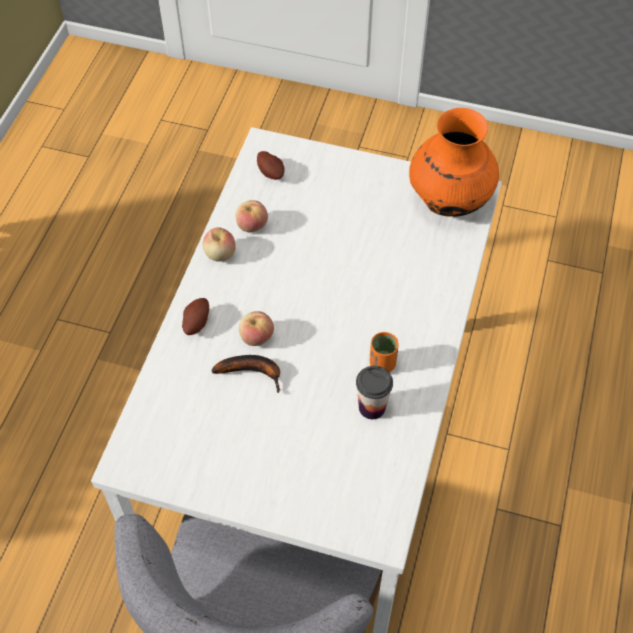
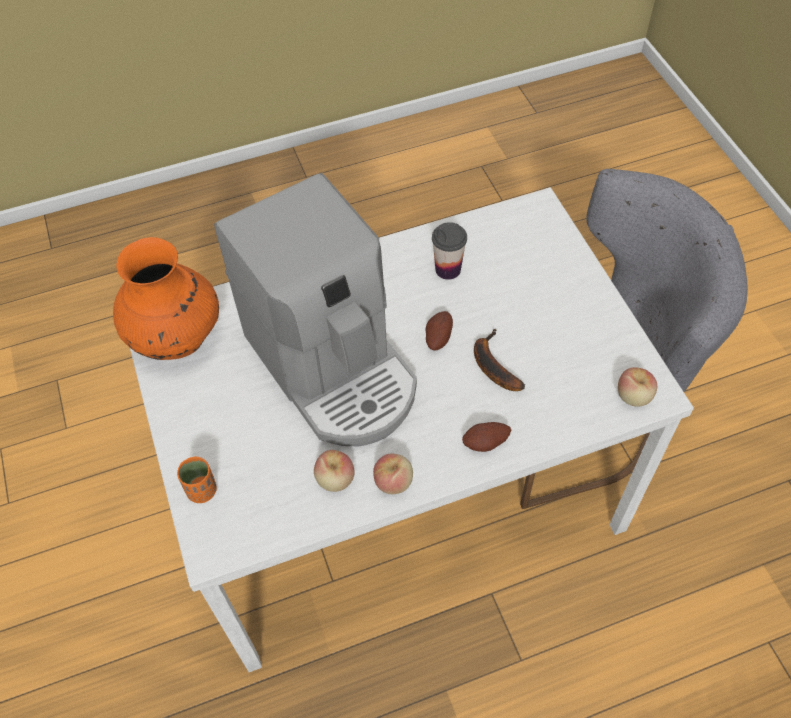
camera: 125 degrees left, 0 degrees up
apple [239,311,274,346] -> apple moved to [618,367,657,407]
potato [257,151,285,180] -> potato moved to [426,311,453,351]
orange cup [370,332,399,372] -> orange cup moved to [177,457,217,503]
none -> coffee machine [214,173,417,446]

